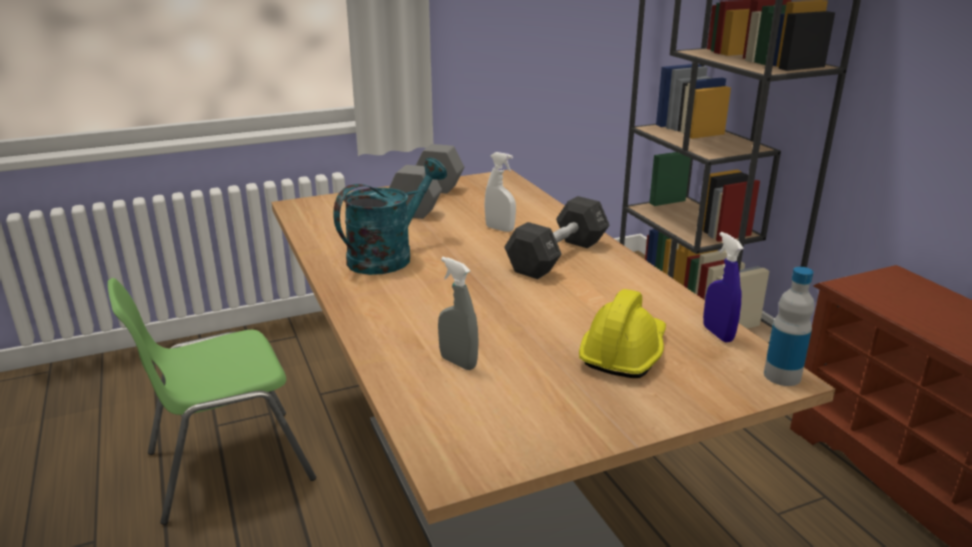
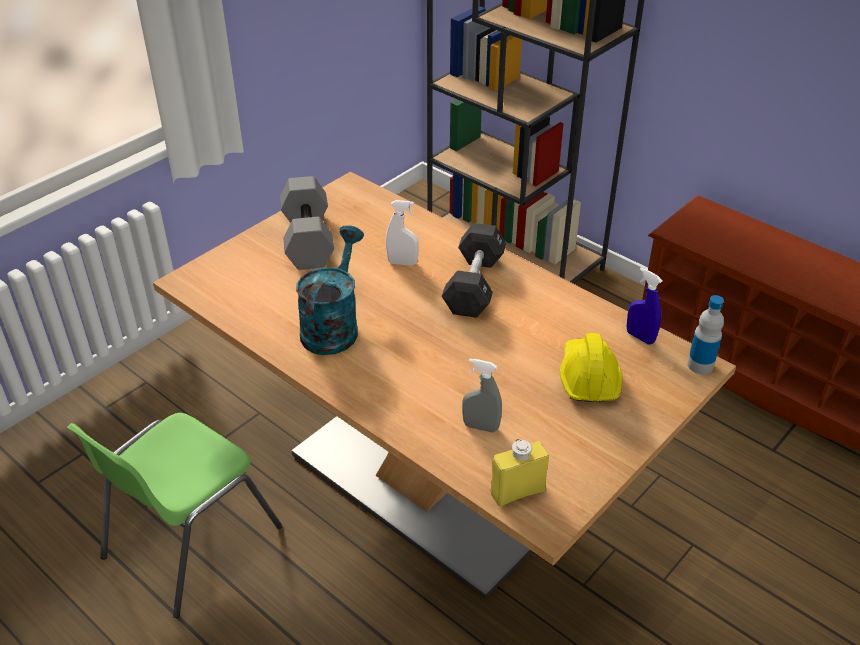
camera: 25 degrees left, 15 degrees up
none -> yellow bottle [491,439,549,506]

